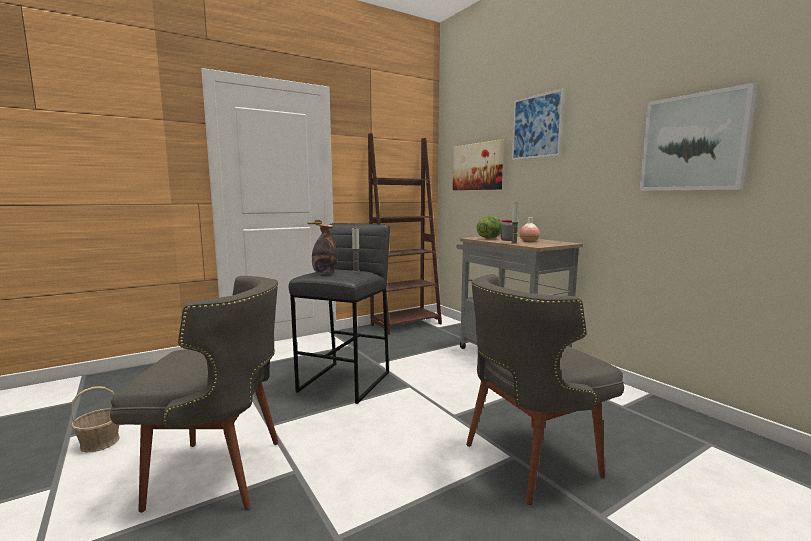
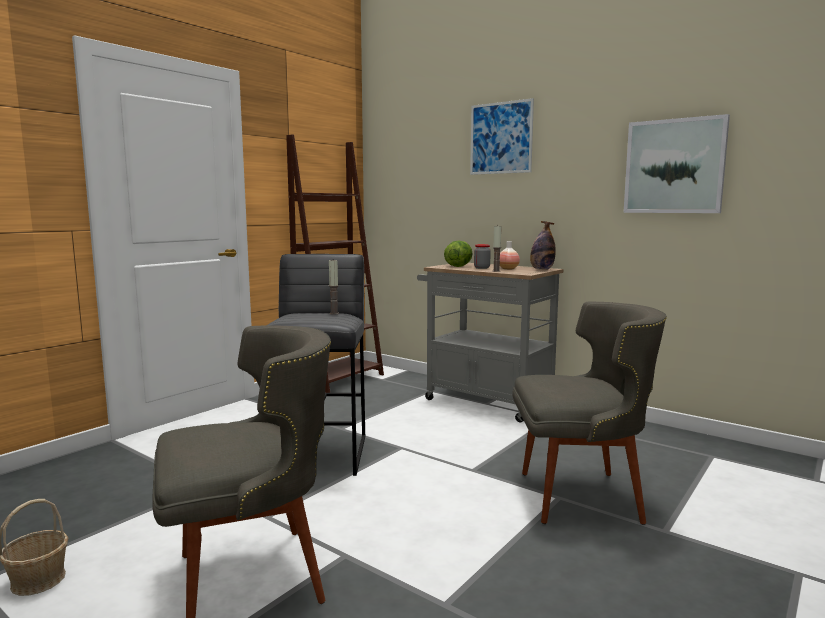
camera: 20 degrees left, 0 degrees up
bottle [312,224,337,274] -> bottle moved to [530,221,556,270]
picture [453,140,504,190] -> none
grey chair [466,274,624,505] -> grey chair turned 135 degrees counterclockwise [512,301,666,525]

